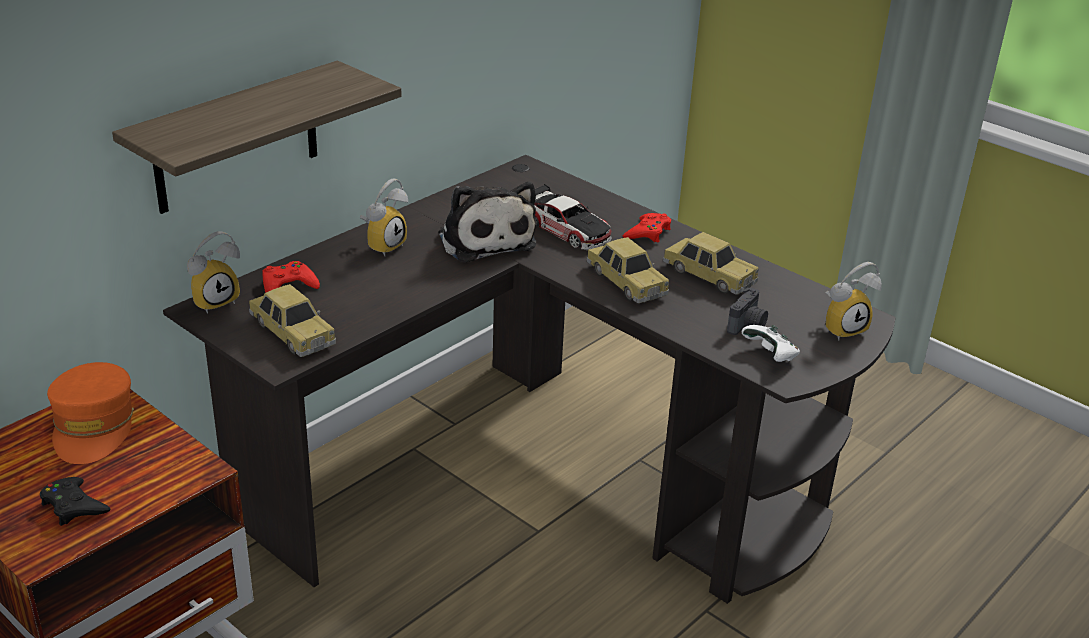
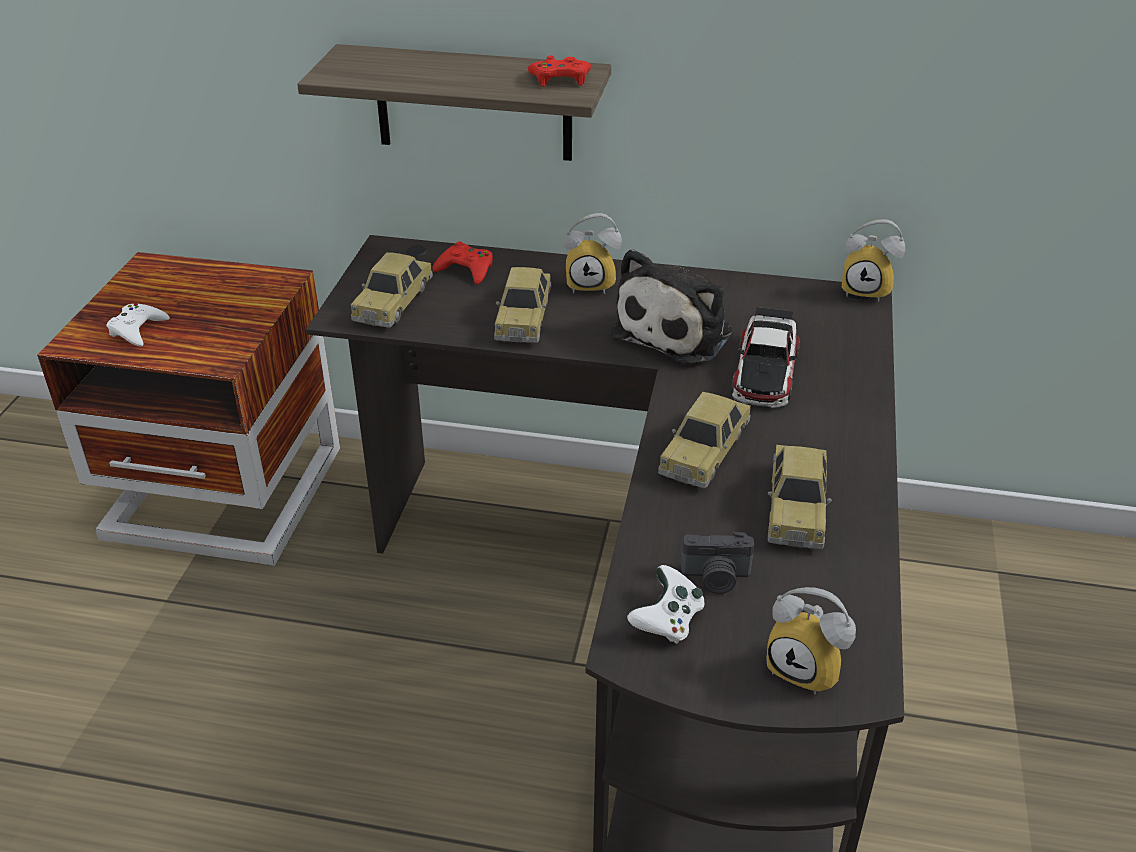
camera: 60 degrees right, 5 degrees up
black game controller [40,477,110,526] -> white game controller [107,303,170,346]
orange cap [47,362,134,464] -> none
alarm clock [187,231,240,314] -> alarm clock moved to [842,219,906,302]
red game controller [622,213,671,242] -> red game controller moved to [528,56,591,87]
none -> toy car [494,267,551,343]

